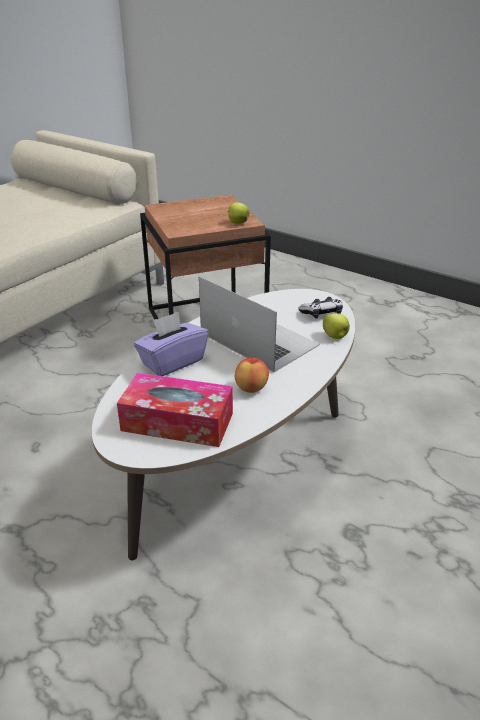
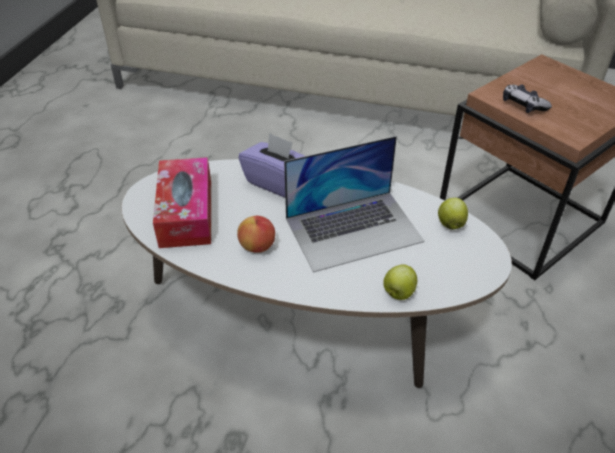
camera: 70 degrees right, 10 degrees up
laptop [199,276,320,372] -> laptop turned 45 degrees clockwise [284,136,425,272]
apple [227,203,250,224] -> apple moved to [438,198,468,230]
game controller [298,297,343,319] -> game controller moved to [503,84,552,113]

